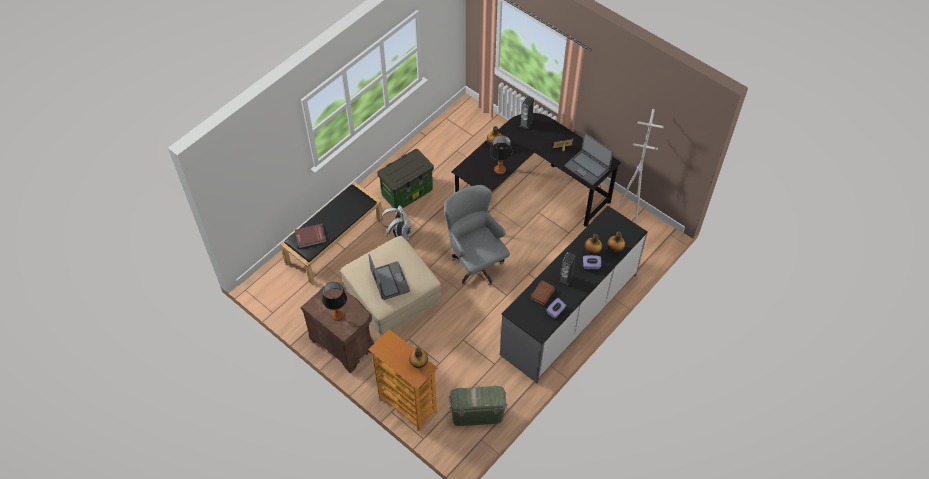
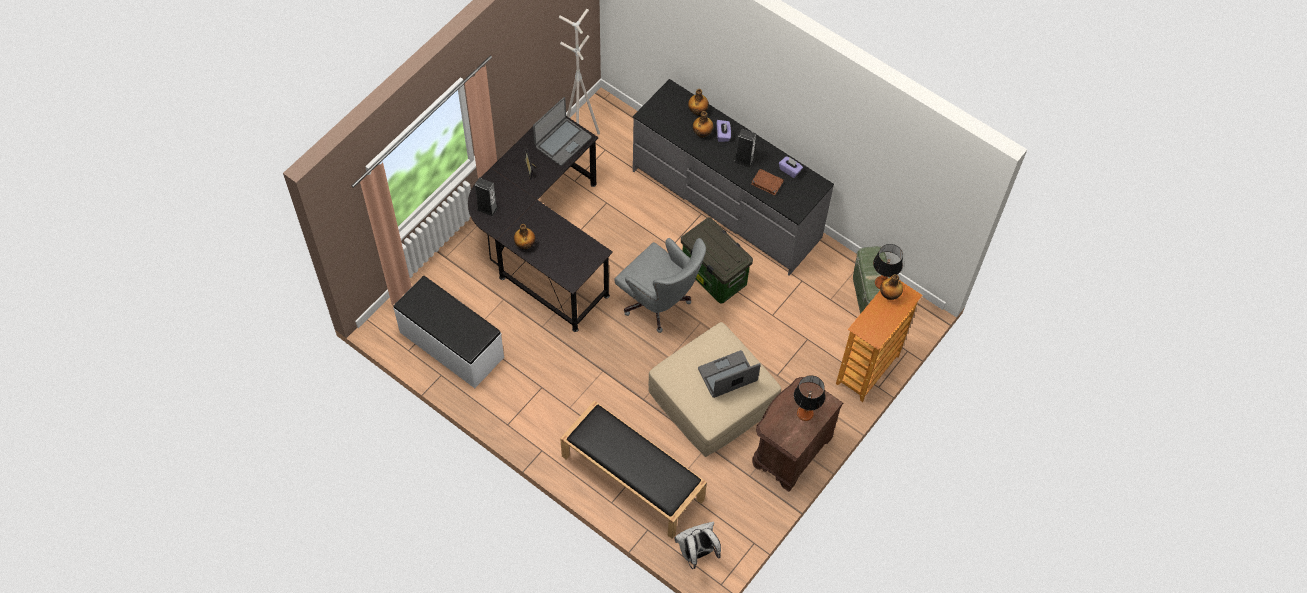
camera: 95 degrees left, 5 degrees up
red book [295,224,327,248] -> none
storage box [377,149,434,209] -> storage box moved to [681,217,753,303]
white backpack [381,205,412,241] -> white backpack moved to [675,521,721,569]
grey office chair [444,185,510,285] -> grey office chair turned 105 degrees counterclockwise [614,238,706,333]
table lamp [490,135,512,175] -> table lamp moved to [873,244,903,289]
none -> white bench [393,276,504,388]

